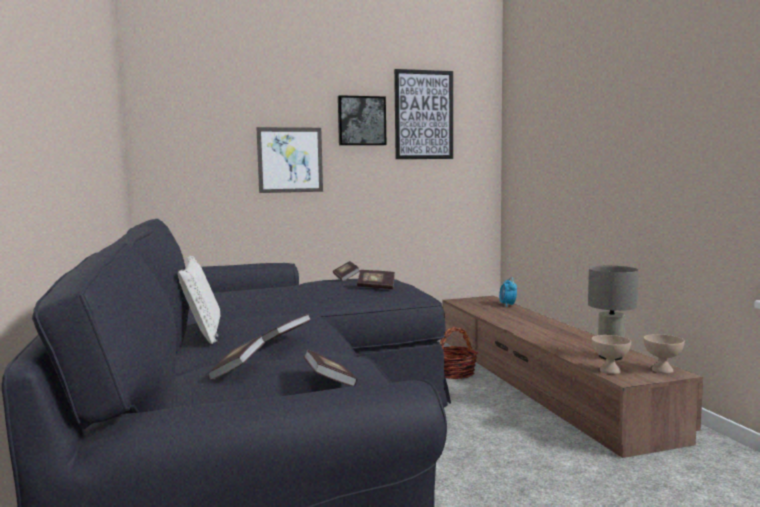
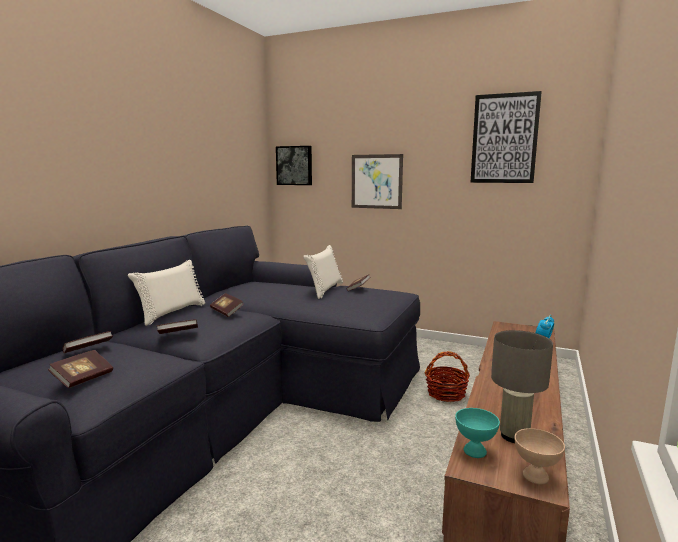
camera: 40 degrees right, 5 degrees up
picture [338,95,386,145] -> picture moved to [276,146,312,185]
book [357,270,395,289] -> book moved to [210,293,244,317]
beige bowl [591,335,631,374] -> turquoise bowl [455,408,500,458]
none -> white pillow [303,245,343,299]

